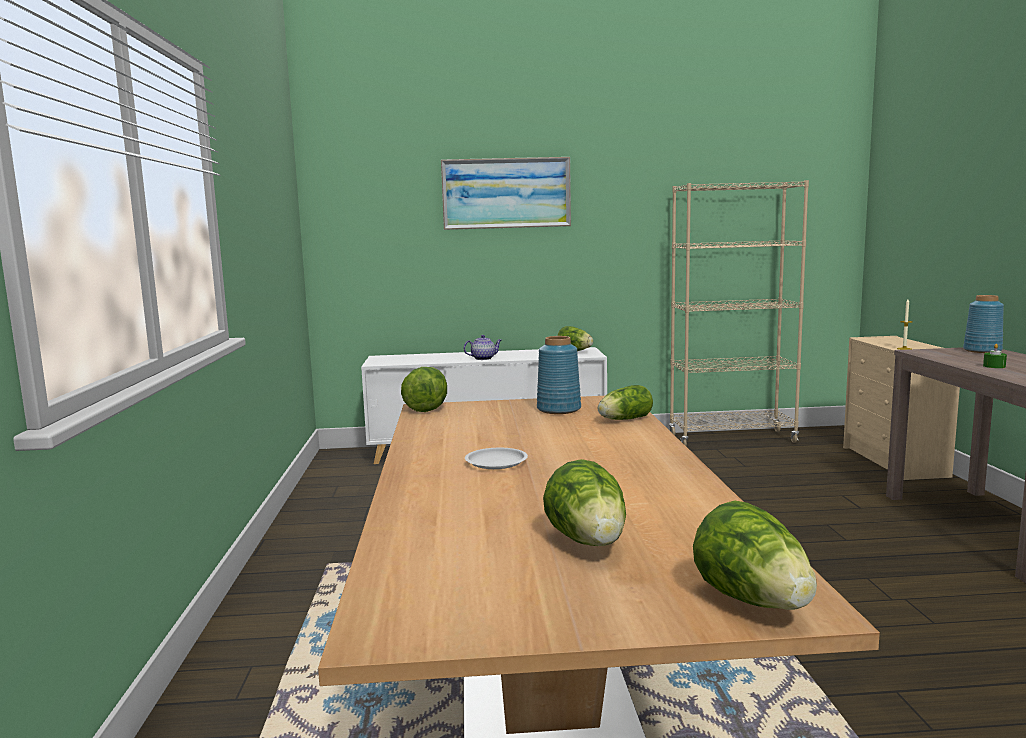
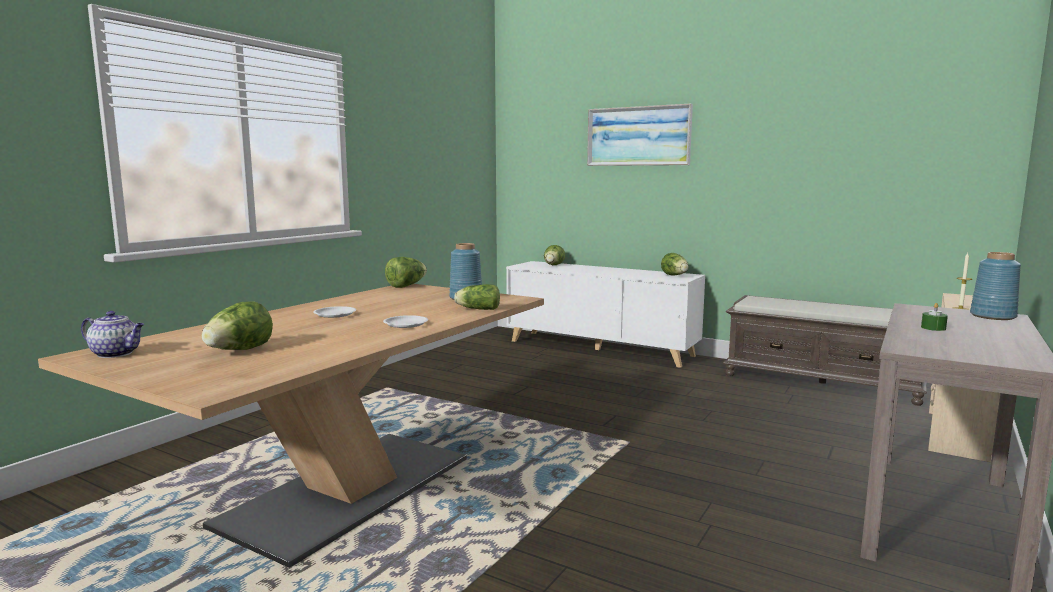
camera: 35 degrees right, 0 degrees up
teapot [464,335,501,360] -> teapot moved to [81,311,144,358]
beige bookcase [669,180,809,446] -> brown bench [723,295,927,406]
lettuce [693,501,817,610] -> lettuce moved to [544,245,565,265]
none -> white plate [383,315,428,328]

